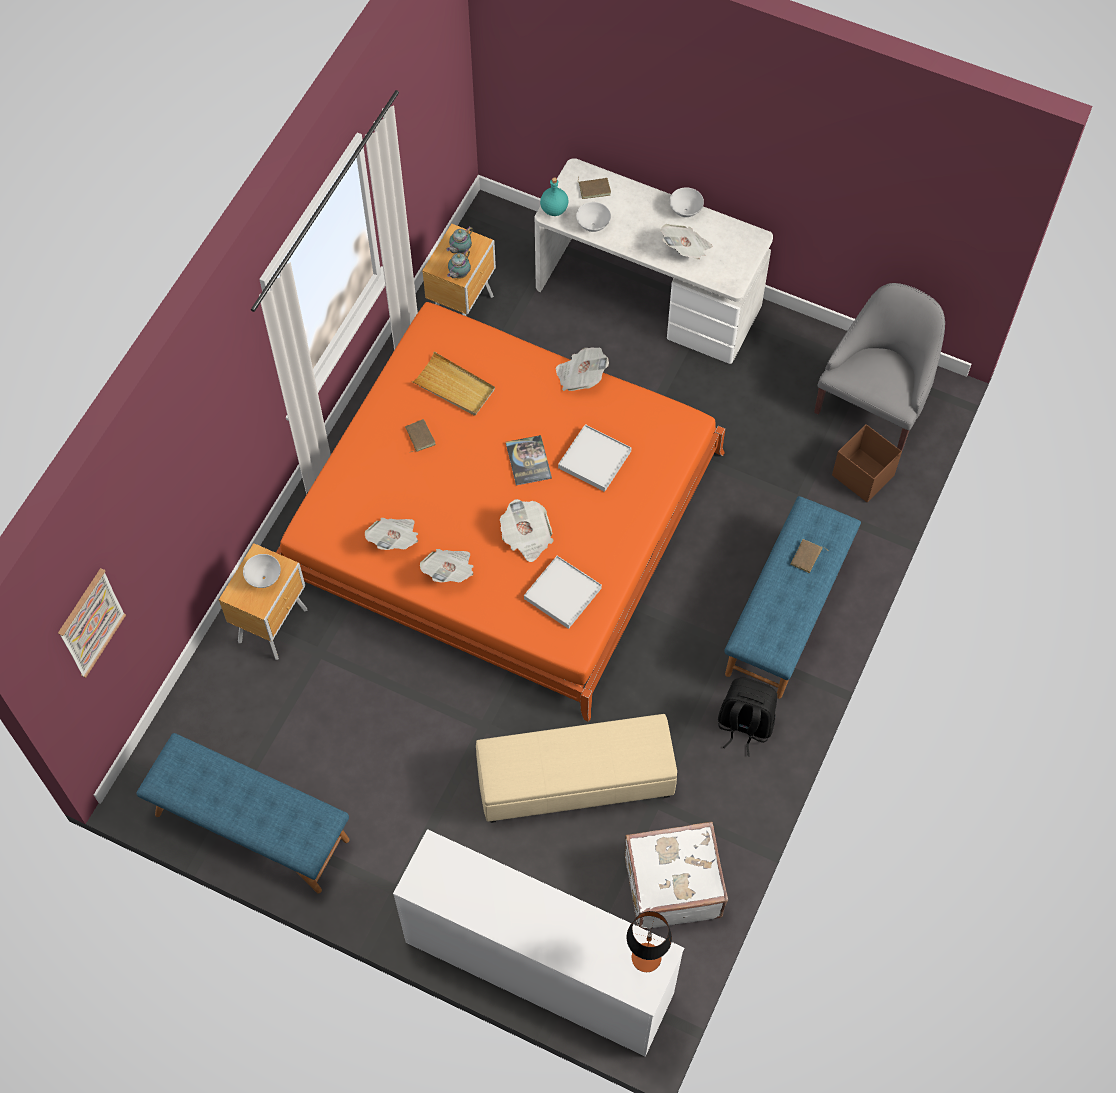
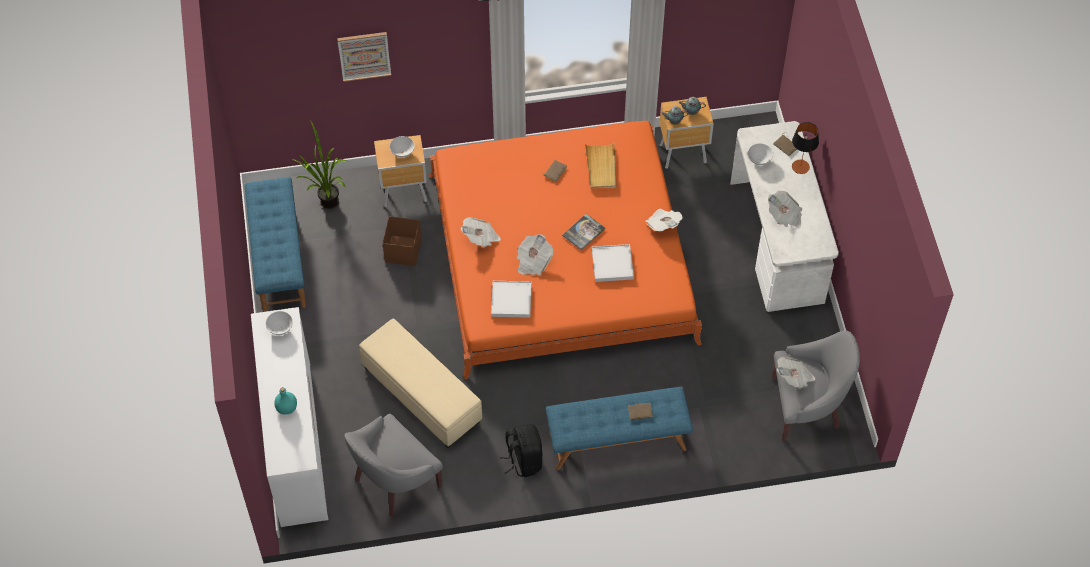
camera: 55 degrees right, 5 degrees down
picture [58,568,126,678] -> picture moved to [337,32,391,82]
newspaper [365,518,418,550] -> newspaper moved to [776,356,815,389]
turquoise bottle [540,177,568,216] -> turquoise bottle moved to [274,387,297,415]
white suitcase [625,822,728,929] -> grey armchair [344,414,443,517]
table lamp [627,911,672,972] -> table lamp moved to [792,122,819,174]
white bowl [669,187,704,217] -> white bowl moved to [266,311,293,335]
brown storage box [832,424,902,502] -> brown storage box moved to [382,216,422,266]
none -> potted plant [292,121,348,209]

